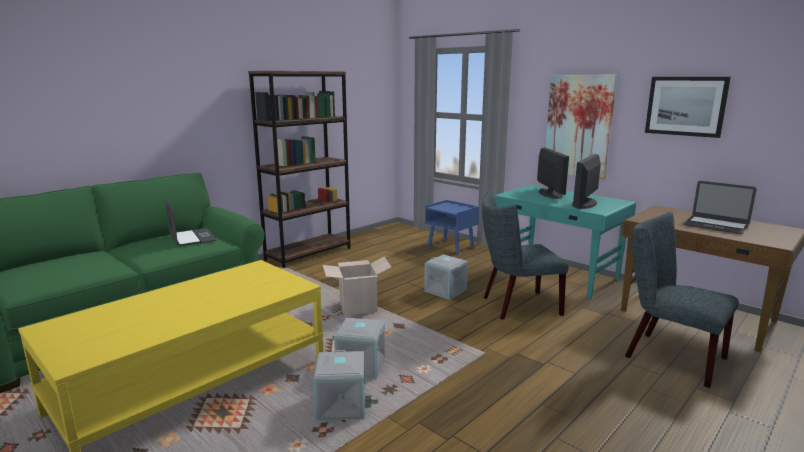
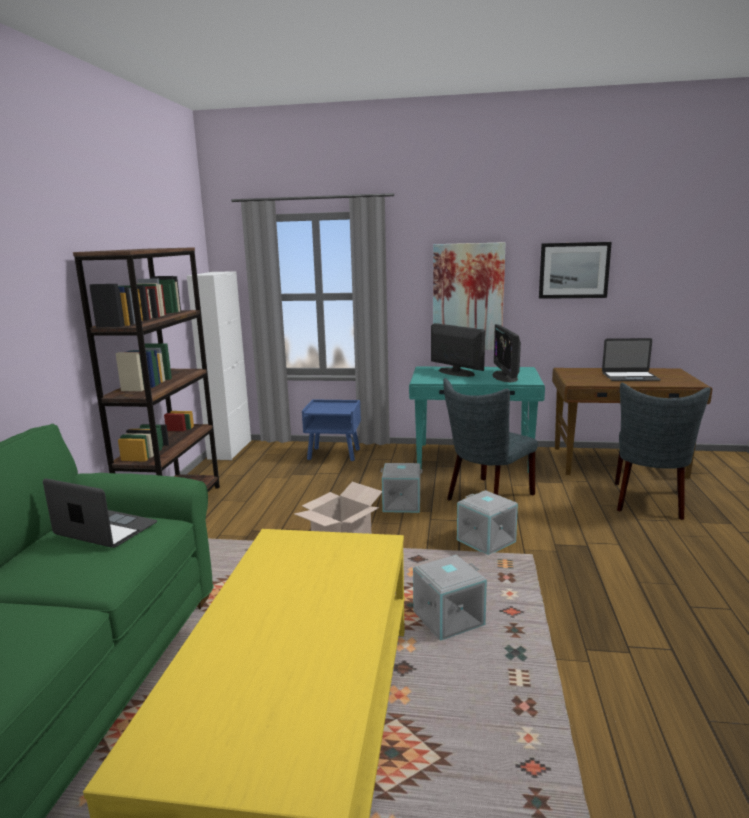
camera: 35 degrees left, 0 degrees up
grey storage box [313,350,365,421] -> grey storage box moved to [457,490,518,555]
grey chair [625,212,739,388] -> grey chair turned 75 degrees counterclockwise [615,383,710,520]
none -> white cabinet [187,271,251,460]

